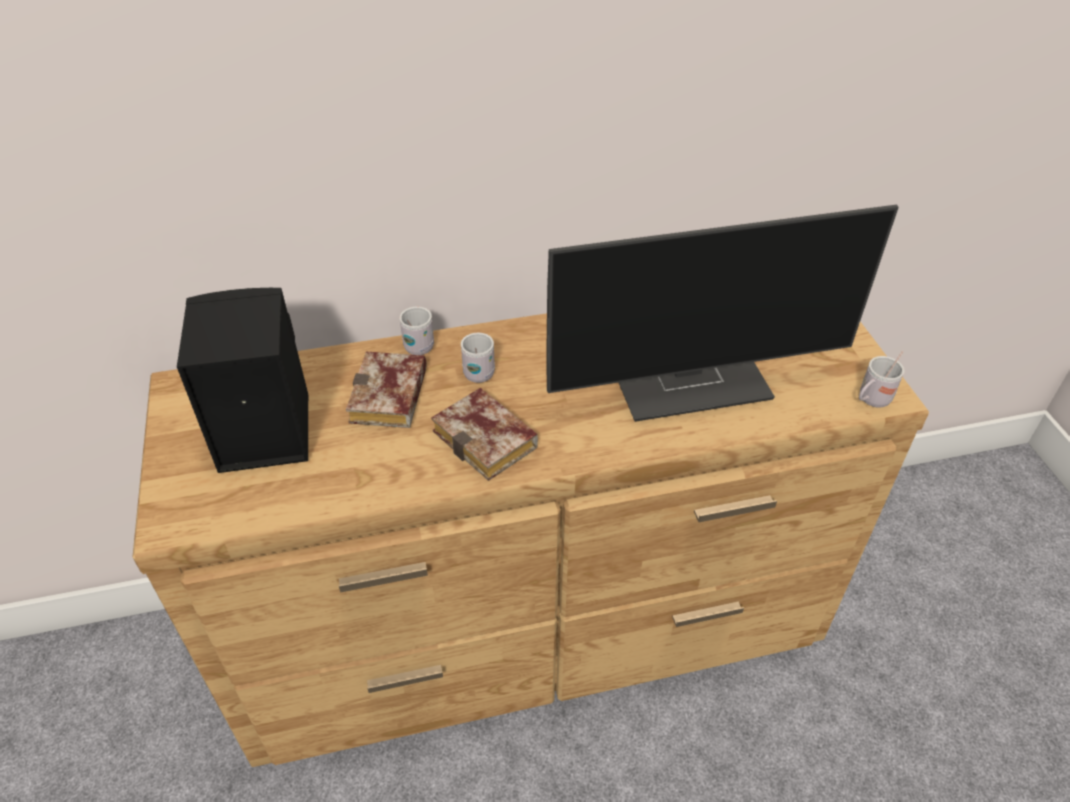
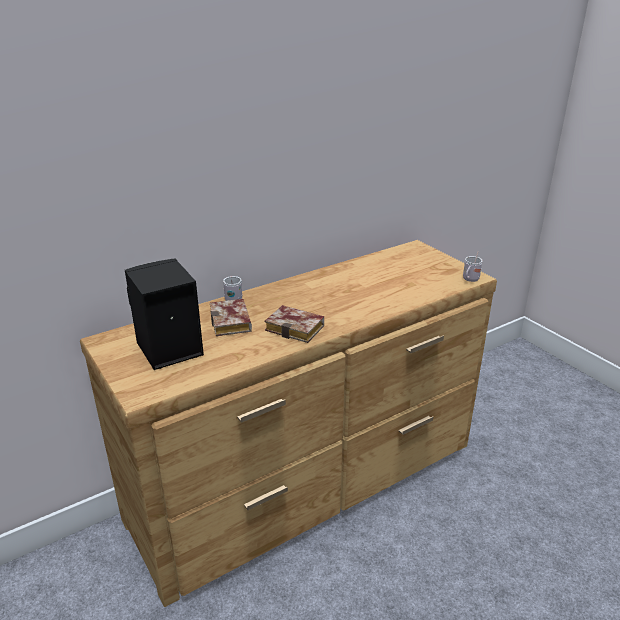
camera: 20 degrees left, 15 degrees down
white mug [461,333,495,383] -> none
monitor [546,205,899,422] -> none

